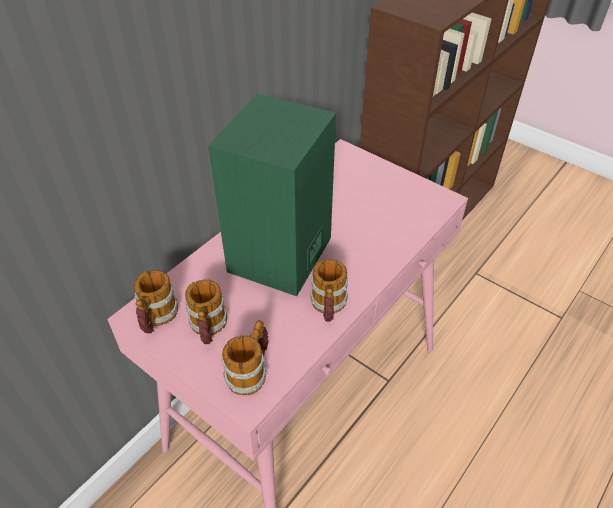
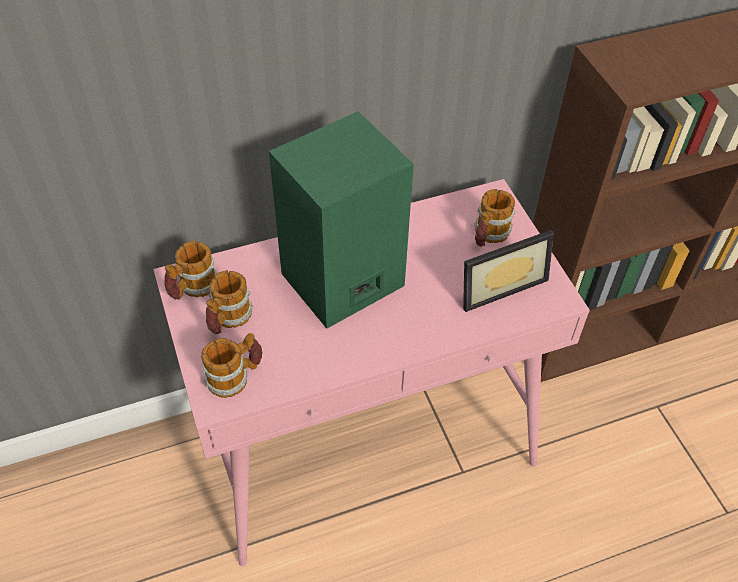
camera: 30 degrees right, 5 degrees up
mug [310,259,348,322] -> mug moved to [474,189,515,247]
none -> picture frame [463,230,554,312]

